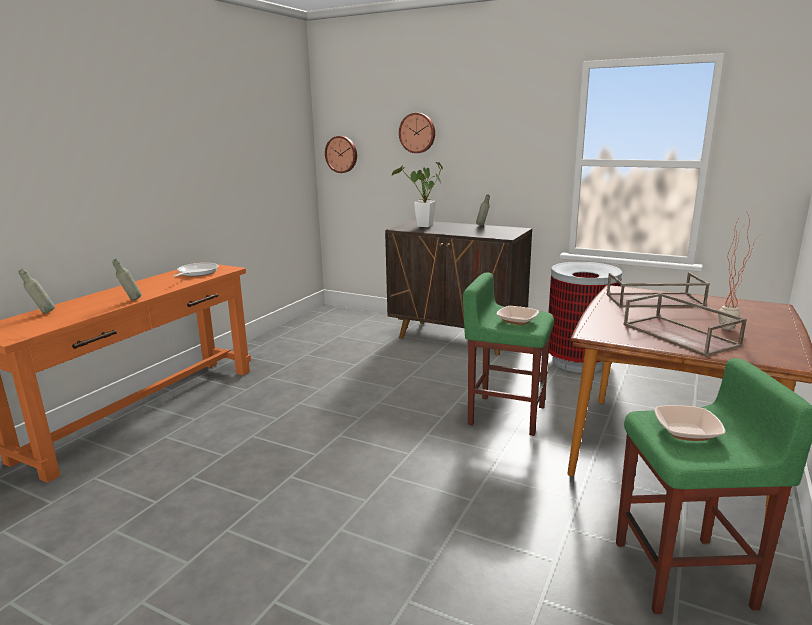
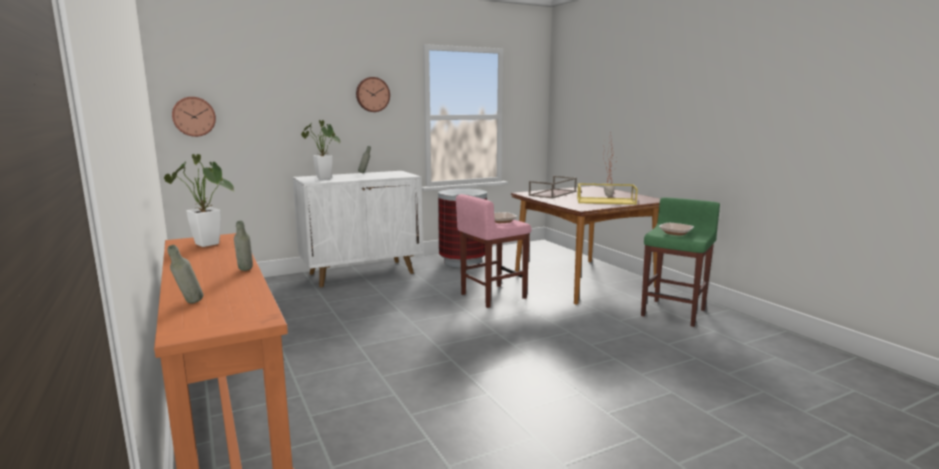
camera: 55 degrees left, 5 degrees down
frying pan [173,263,219,277] -> potted plant [164,154,234,247]
brown cabinet [385,220,532,355] -> white cabinet [292,171,423,287]
wall clock [399,113,435,153] -> wall clock moved to [356,77,390,112]
green stool [463,272,554,436] -> pink stool [456,194,531,308]
brown tray [623,293,747,357] -> yellow tray [577,183,638,205]

